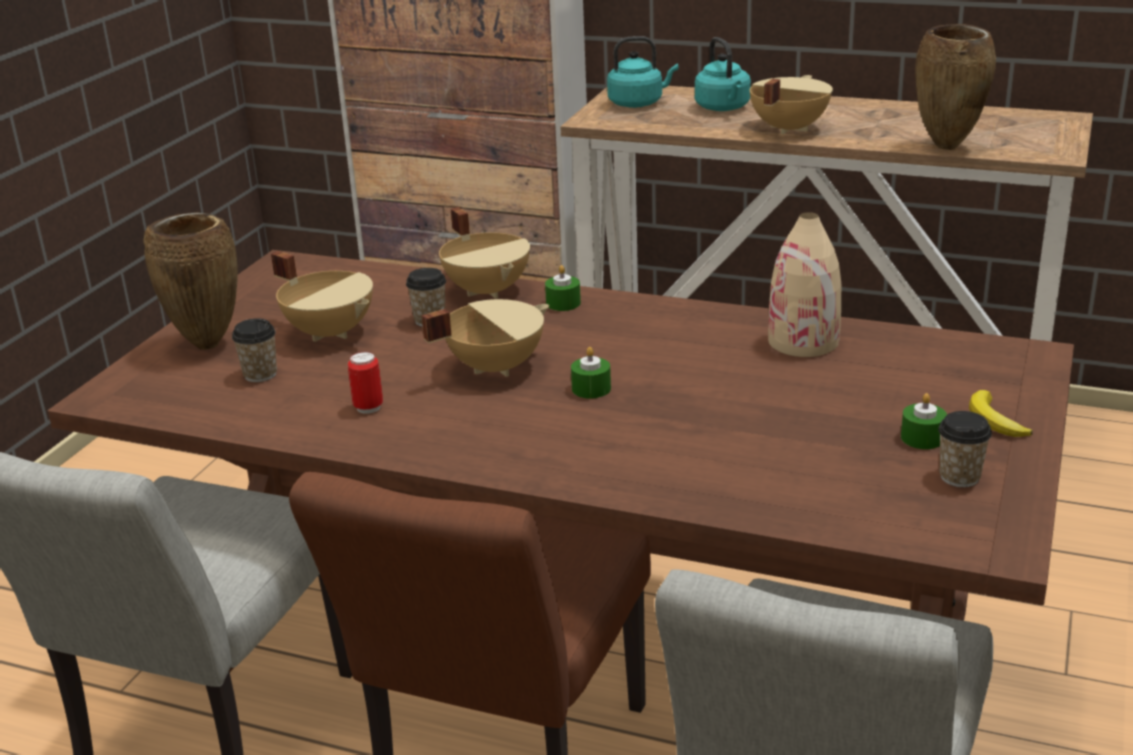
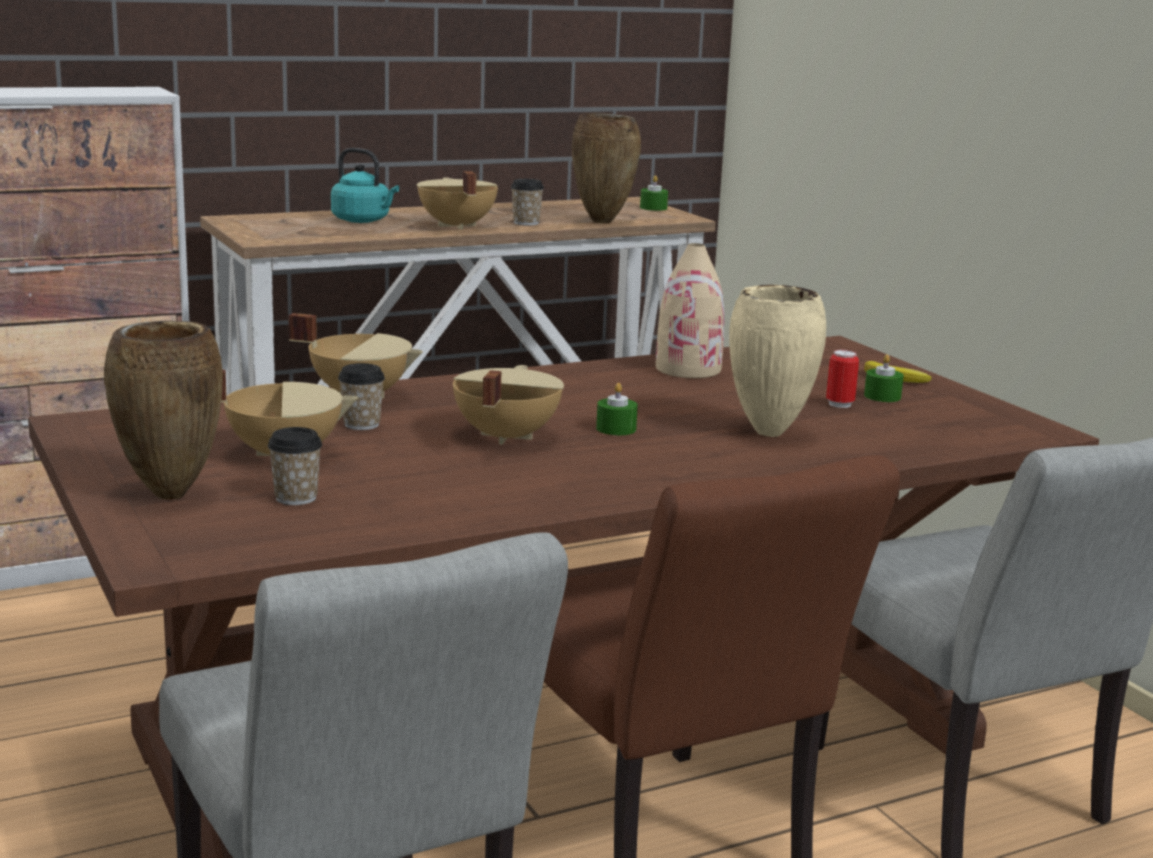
camera: 50 degrees left, 10 degrees down
can [348,351,383,414] -> can moved to [826,350,859,408]
green candle [545,265,581,311] -> green candle moved to [640,175,668,211]
turquoise kettle [607,36,679,108] -> none
cup [938,411,992,487] -> cup moved to [511,179,544,226]
none -> beige vase [729,285,826,437]

